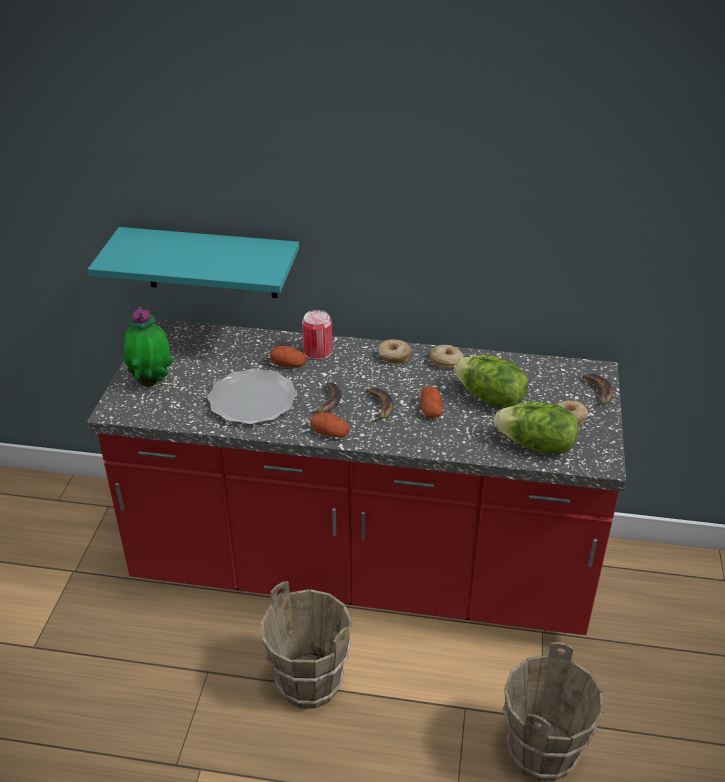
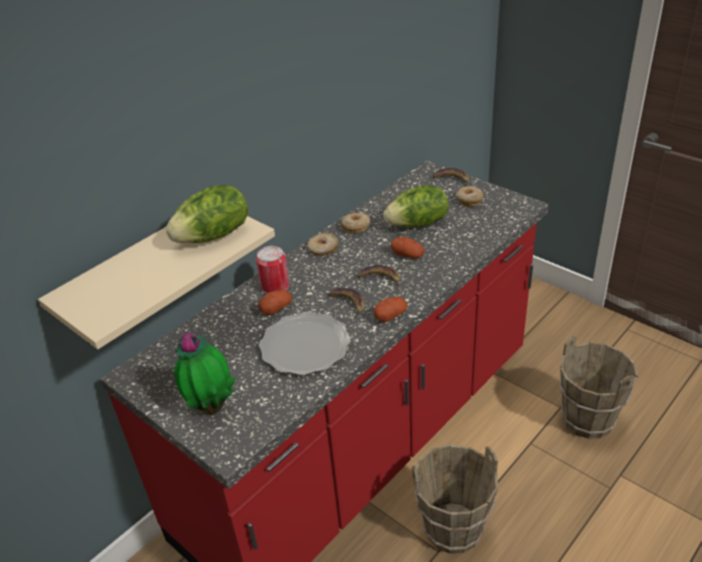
camera: 55 degrees left, 0 degrees up
turquoise shelf [88,227,299,298] -> beige shelf [38,216,275,349]
lettuce [494,402,578,454] -> lettuce moved to [166,185,248,243]

